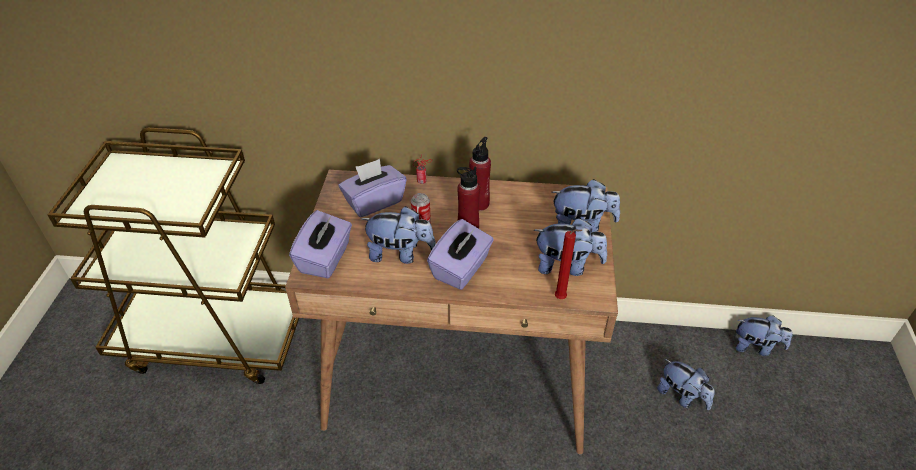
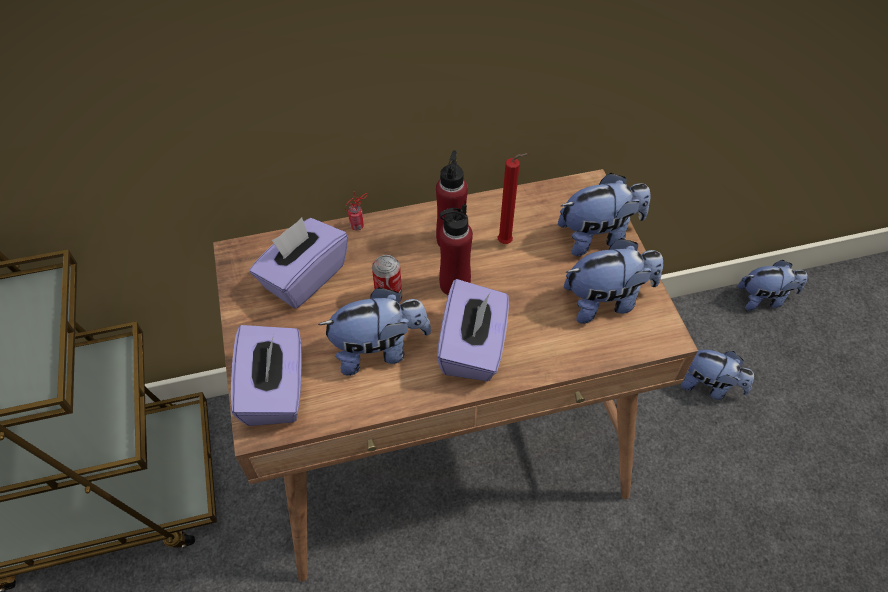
camera: 20 degrees left, 10 degrees up
red candle [555,229,583,299] -> red candle moved to [498,153,528,244]

